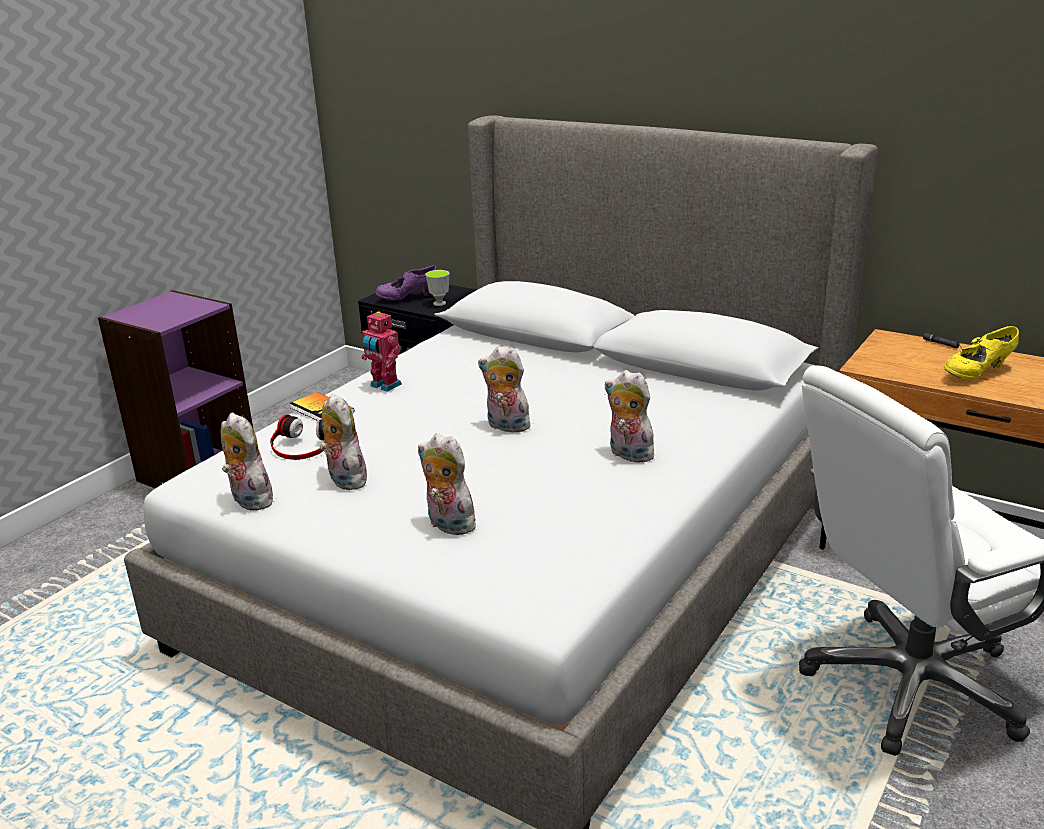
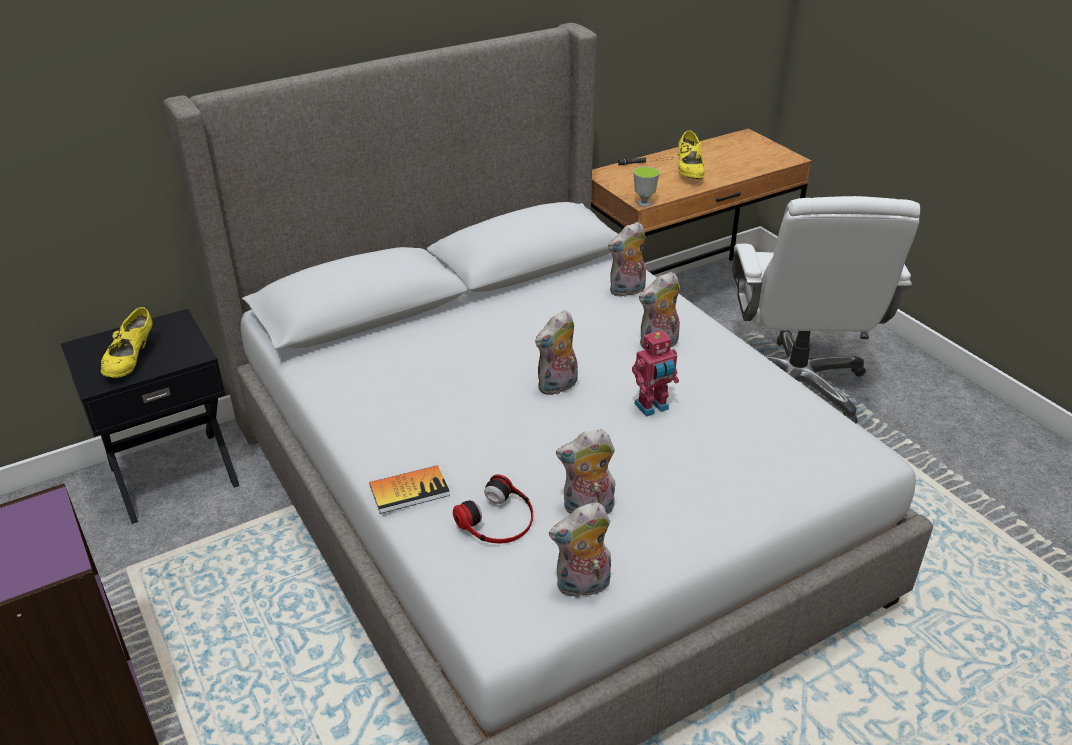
camera: 65 degrees left, 10 degrees up
toy robot [362,311,402,392] -> toy robot moved to [632,330,679,417]
purple shoe [375,265,437,301] -> yellow shoe [101,307,152,378]
plush toy [418,433,476,536] -> plush toy moved to [608,222,646,297]
cup [425,270,450,306] -> cup moved to [633,166,660,207]

